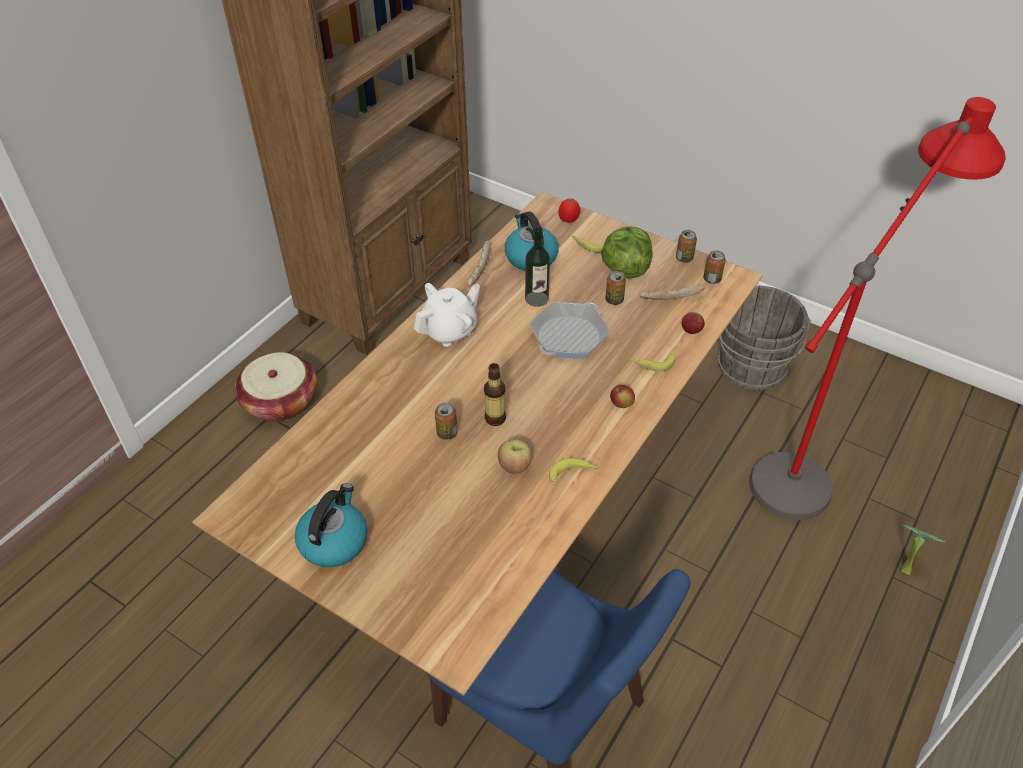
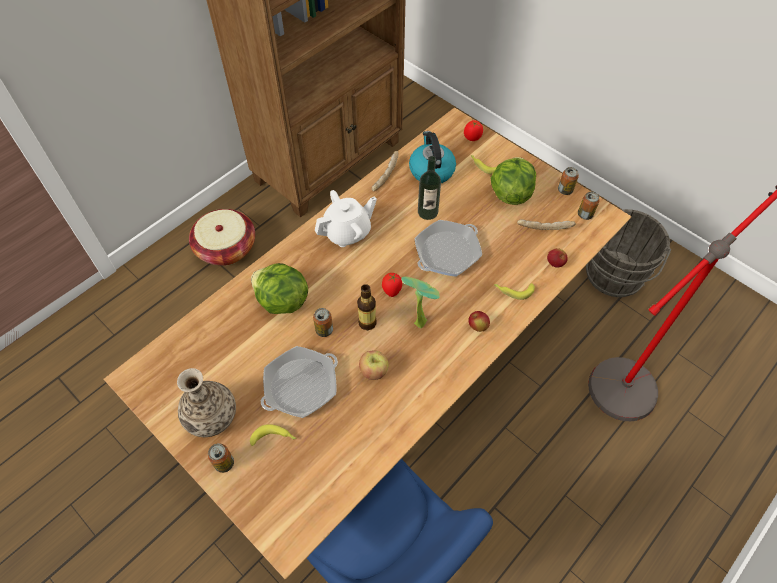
camera: 10 degrees right, 10 degrees up
kettle [295,483,368,567] -> vase [177,368,236,437]
banana [549,458,599,482] -> banana moved to [250,424,296,446]
can [606,271,626,305] -> can moved to [208,444,234,473]
potted plant [900,525,946,575] -> potted plant moved to [401,276,440,328]
none -> lettuce [251,263,308,314]
none -> frying pan [261,346,338,418]
none -> tomato [382,273,402,297]

